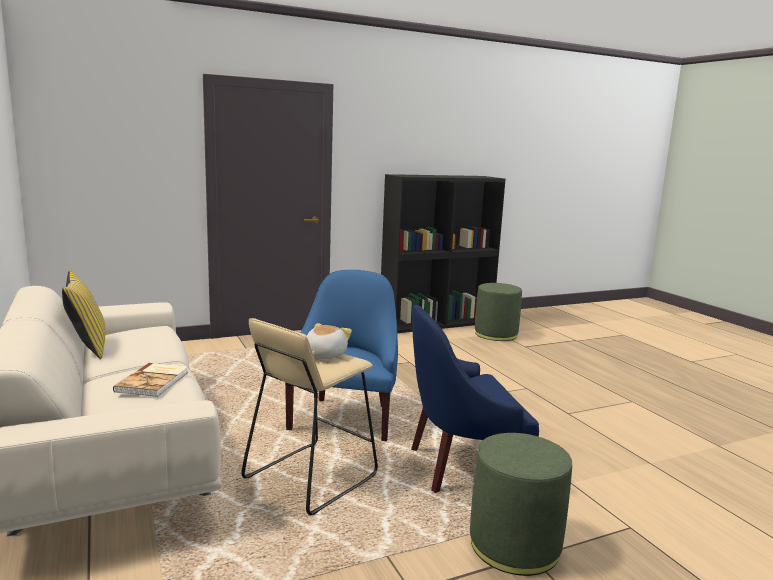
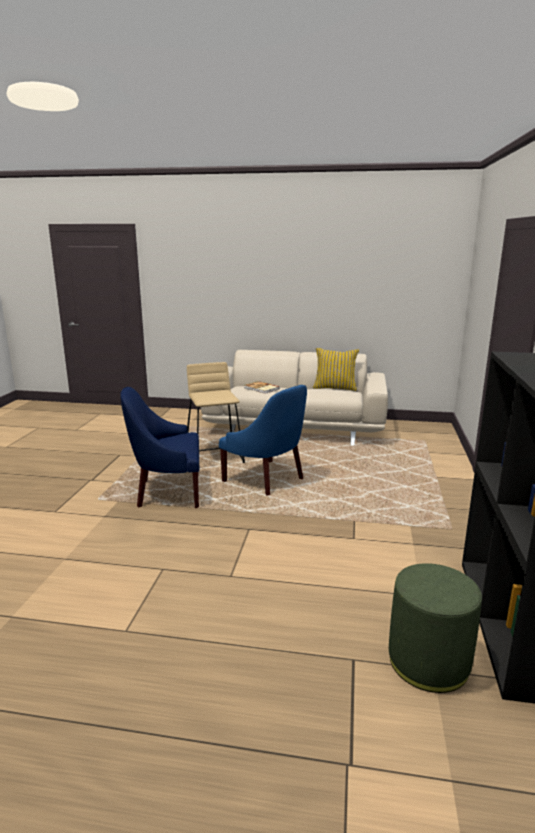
camera: 125 degrees right, 5 degrees up
plush toy [307,323,352,359] -> none
blue armchair [411,305,539,493] -> blue armchair turned 120 degrees counterclockwise [121,387,199,508]
green ottoman [470,433,572,576] -> none

